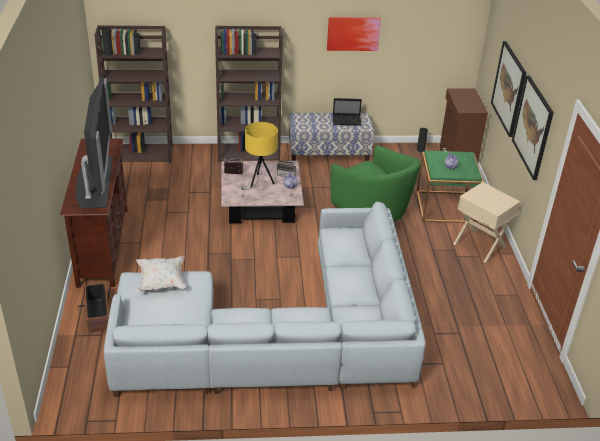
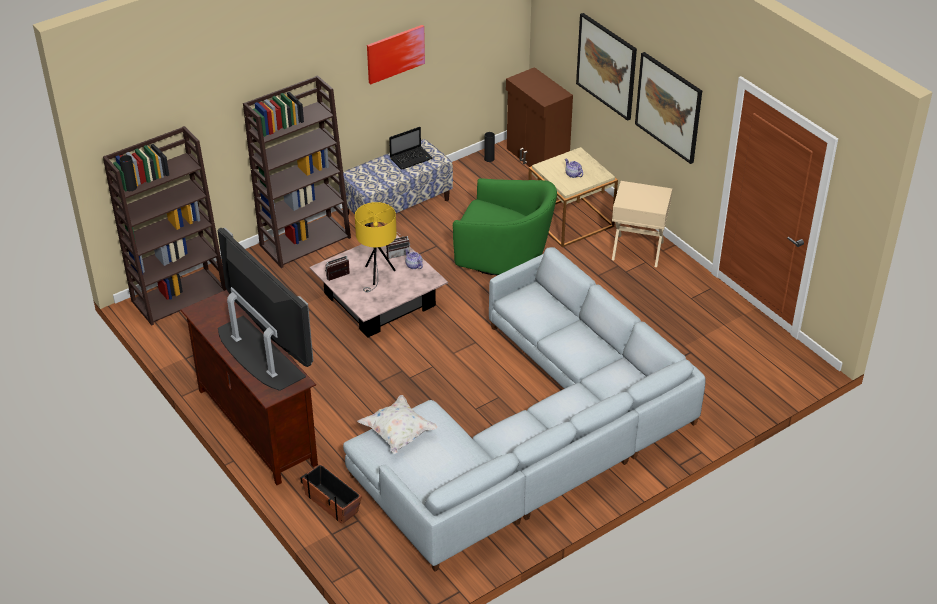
camera: 30 degrees left, 5 degrees up
green side table [416,151,484,223] -> beige side table [528,147,618,247]

